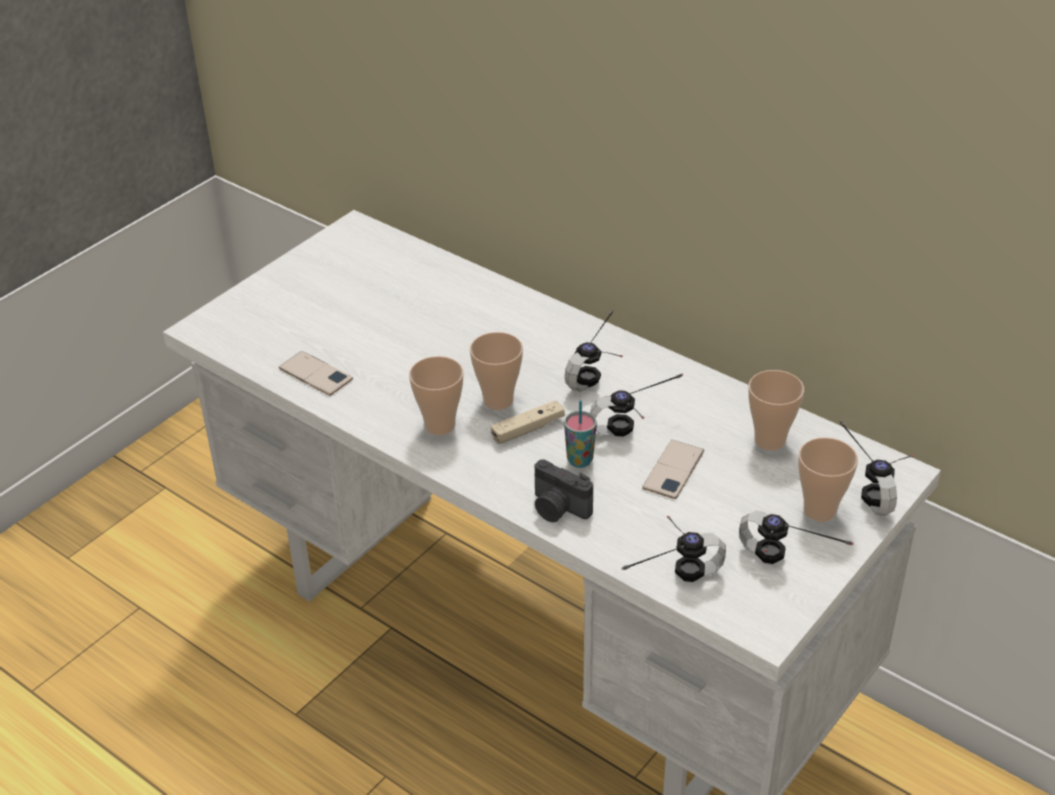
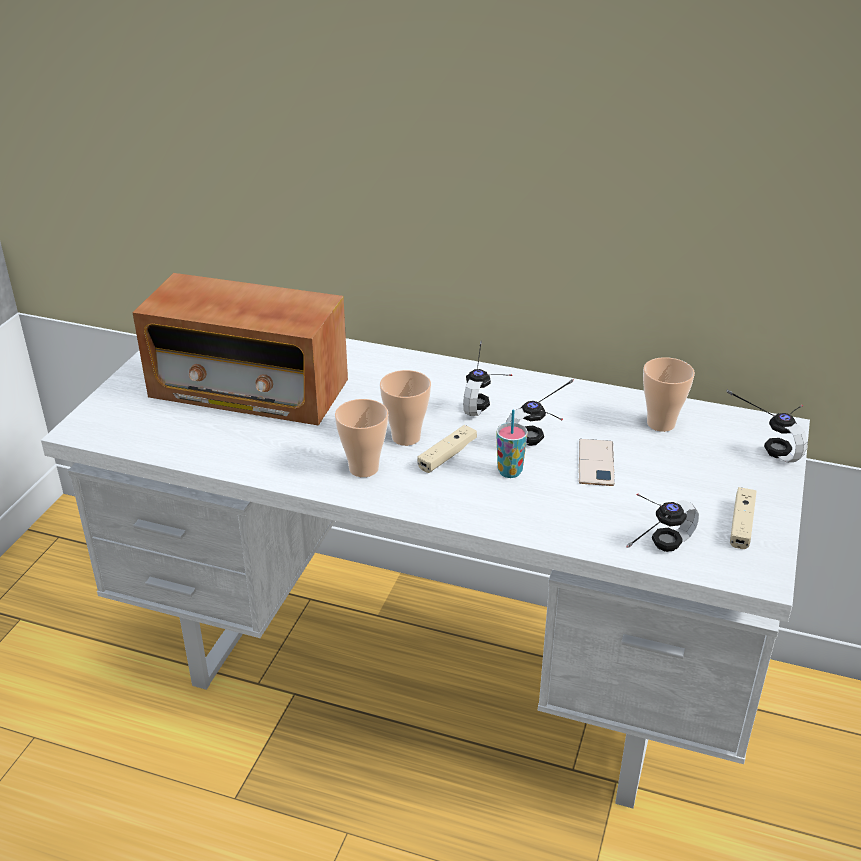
camera: 20 degrees left, 5 degrees down
phone [279,351,353,396] -> none
camera [535,459,593,522] -> none
headphones [739,511,853,564] -> beige game controller [730,487,757,549]
cup [798,437,858,522] -> none
none -> radio [132,273,348,426]

